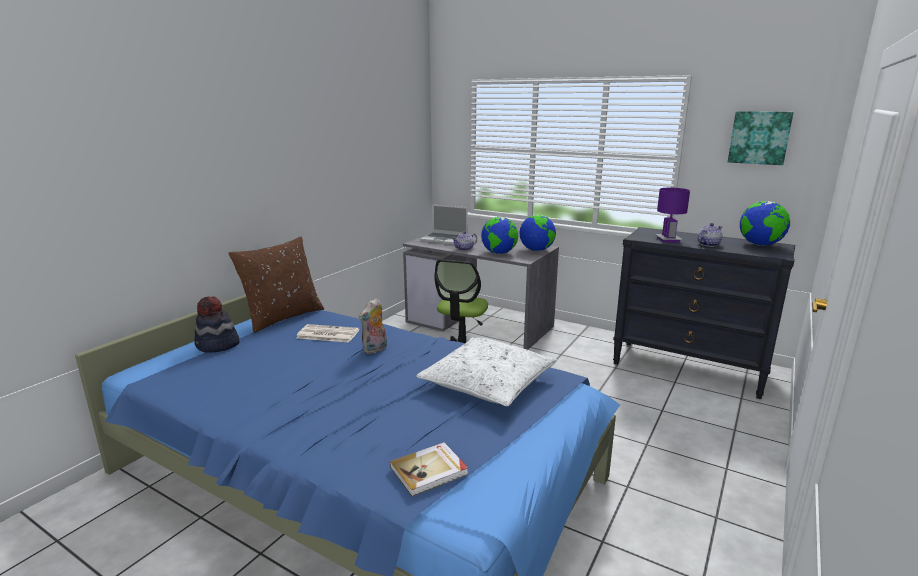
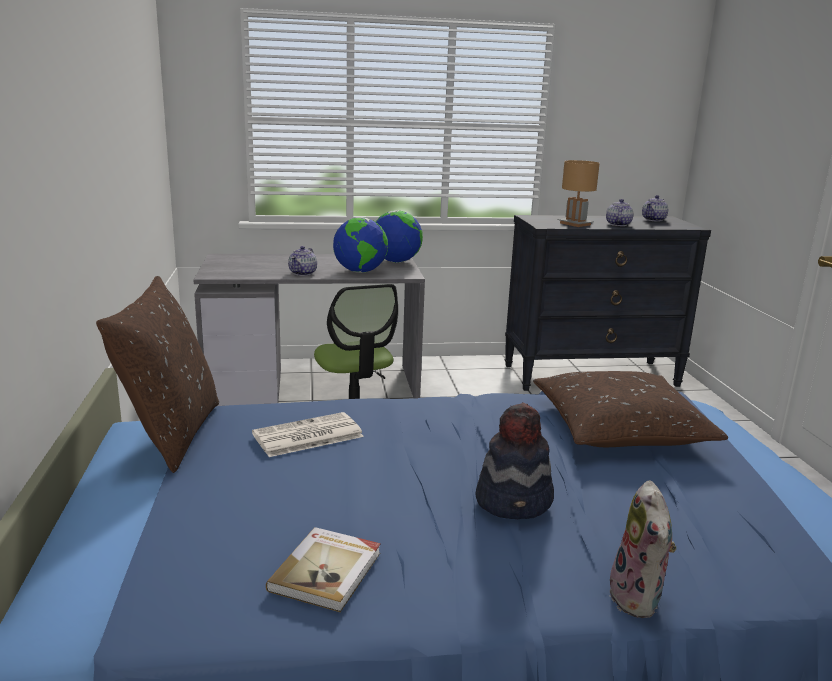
camera: 40 degrees left, 0 degrees up
hat [195,296,240,353] -> hat moved to [475,403,554,519]
plush toy [359,298,387,354] -> plush toy moved to [609,480,676,618]
book [390,442,468,496] -> book moved to [266,527,381,612]
white pillow [416,338,557,406] -> brown pillow [533,371,728,447]
laptop [420,204,468,245] -> none
purple table lamp [655,188,690,242] -> brown table lamp [558,160,600,227]
picture [728,111,794,165] -> none
globe [740,201,790,246] -> teapot [642,195,668,222]

